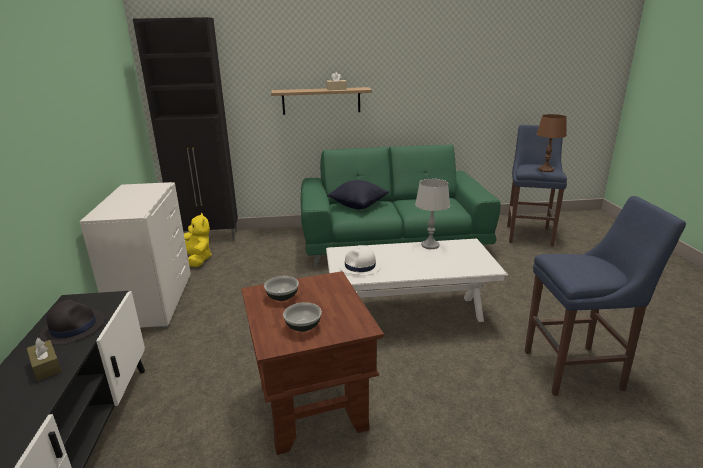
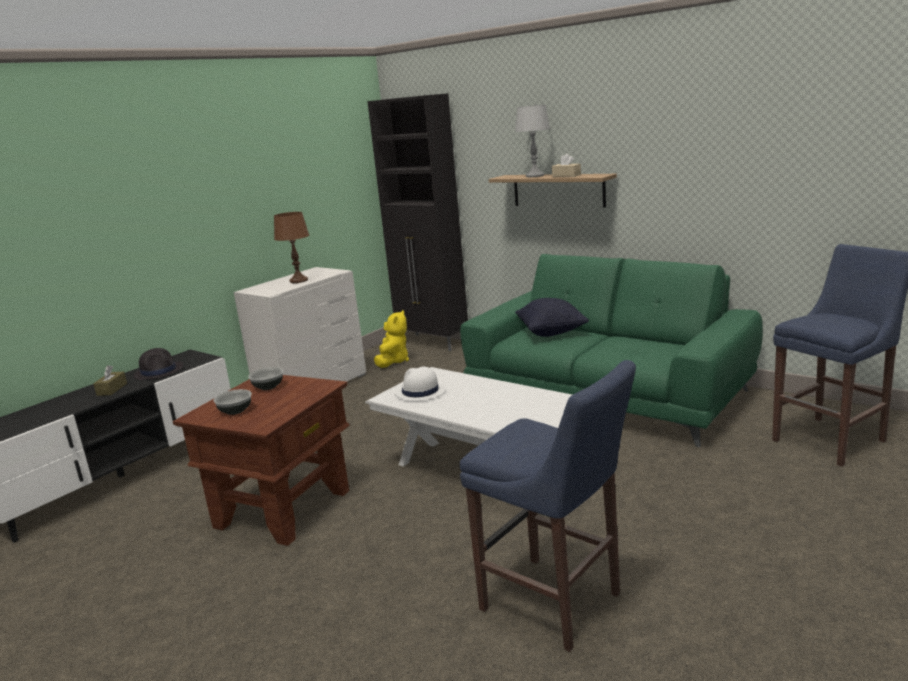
camera: 45 degrees right, 5 degrees down
grey table lamp [415,179,450,249] -> grey table lamp moved to [515,105,550,177]
brown table lamp [537,114,567,172] -> brown table lamp moved to [274,212,309,283]

